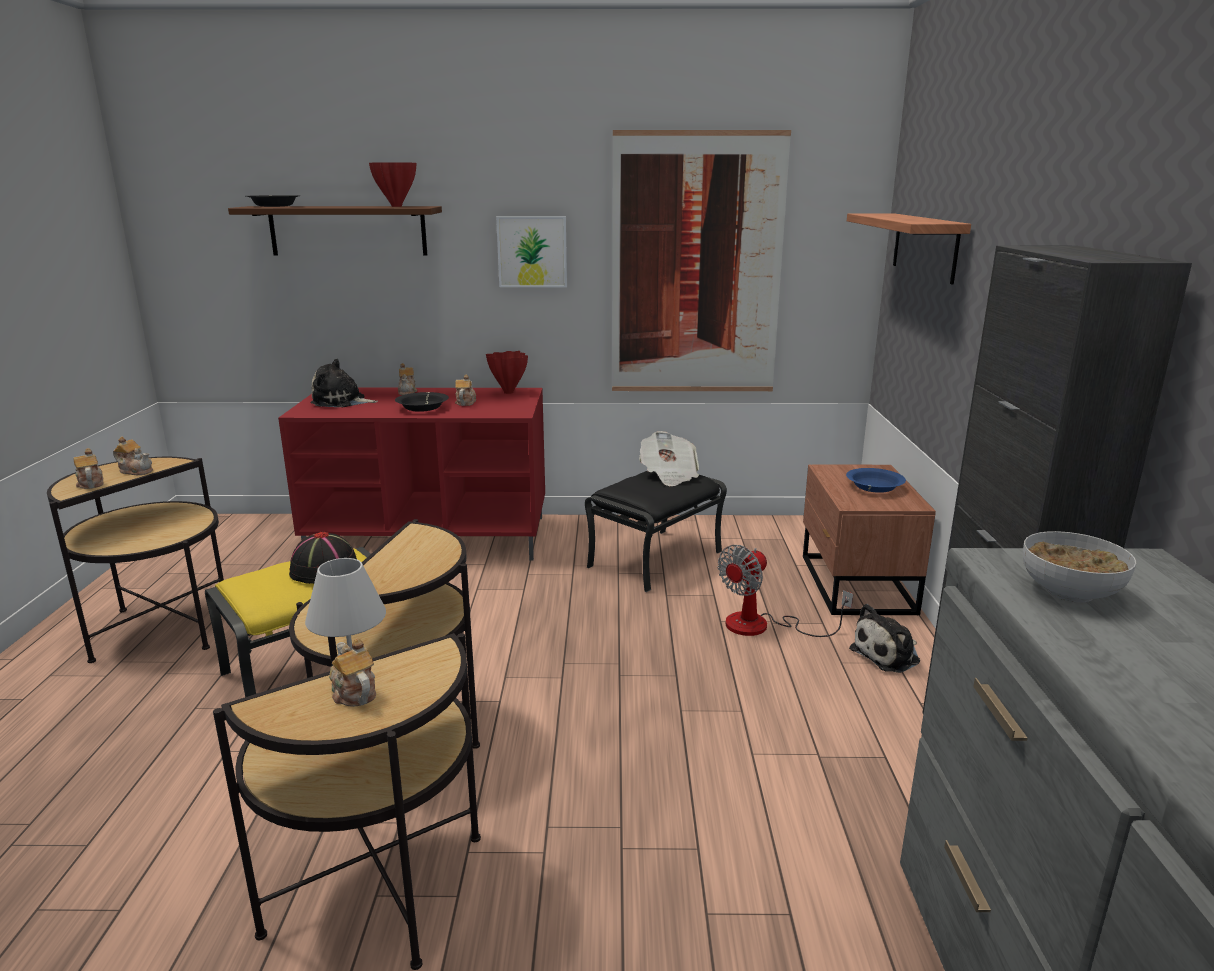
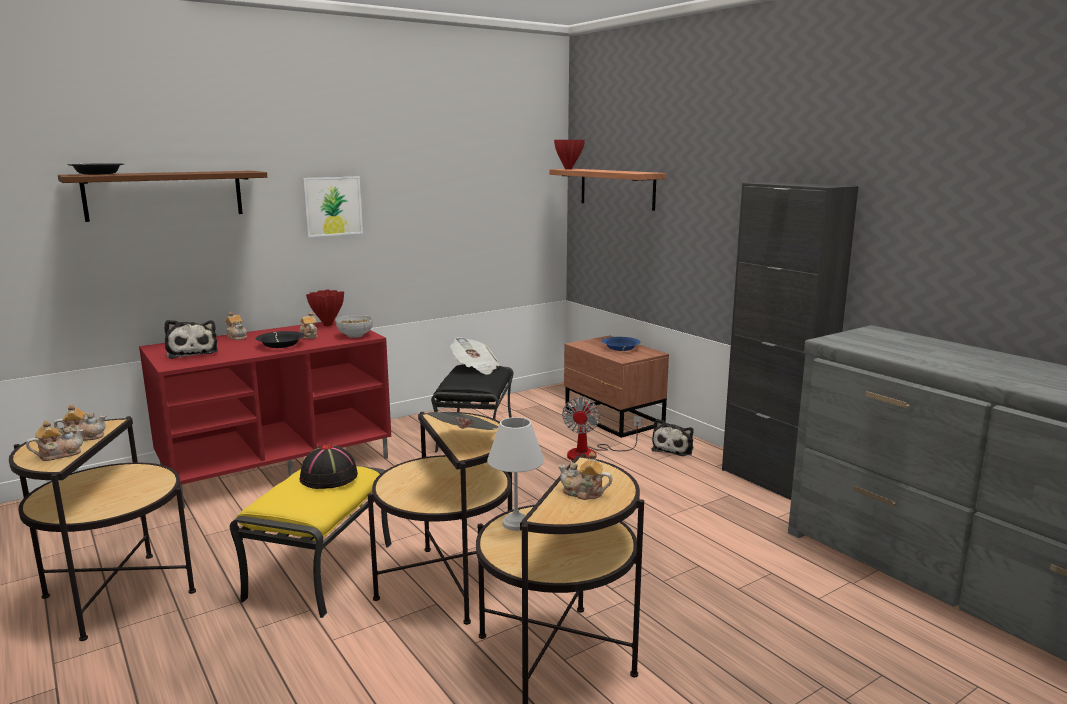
camera: 35 degrees left, 5 degrees down
teapot [73,448,104,489] -> teapot turned 120 degrees clockwise [26,420,84,461]
plush toy [310,359,378,407] -> plush toy turned 90 degrees counterclockwise [164,320,218,359]
red vase [369,162,416,207] -> red vase moved to [554,140,585,169]
picture [612,130,791,391] -> none
bowl [1023,531,1137,603] -> bowl moved to [335,315,373,338]
none -> newspaper [424,412,499,430]

